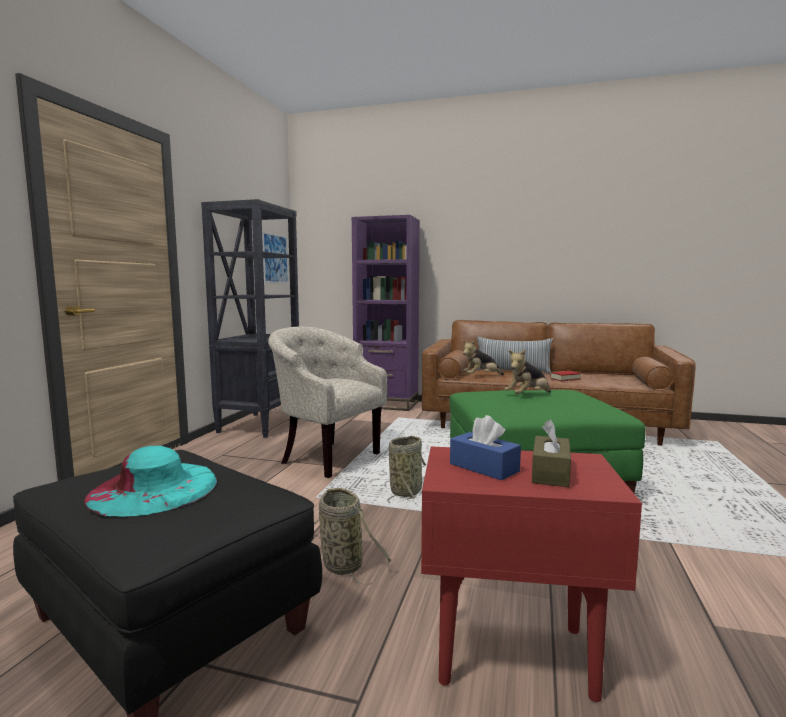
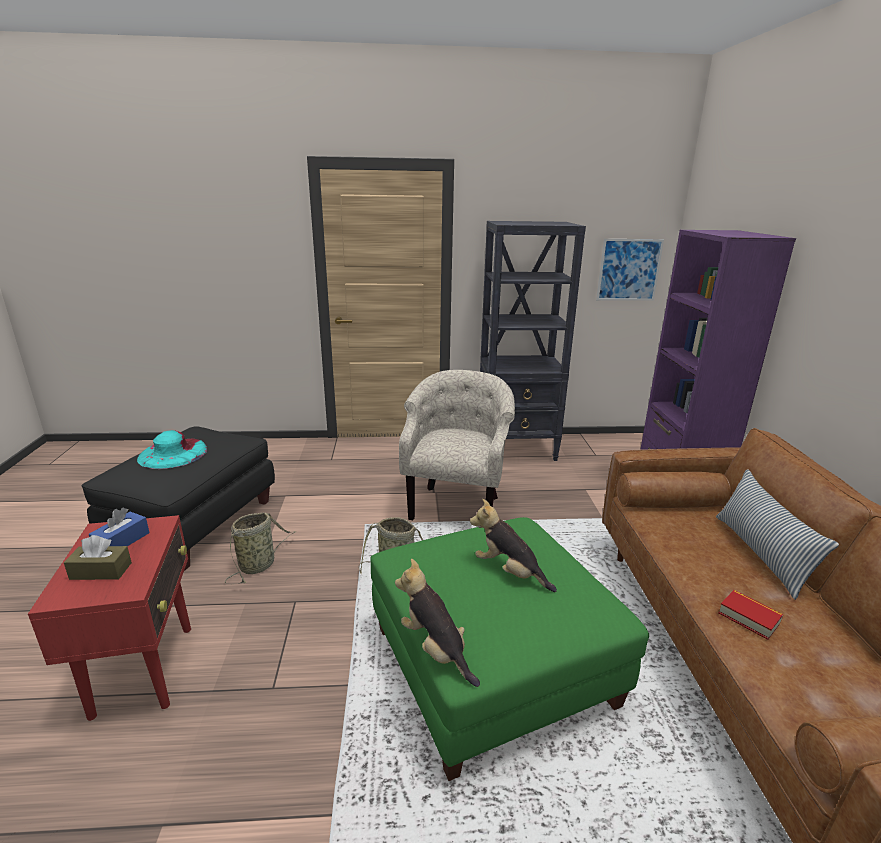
camera: 70 degrees right, 15 degrees up
plush toy [463,340,504,375] -> plush toy moved to [395,559,480,687]

